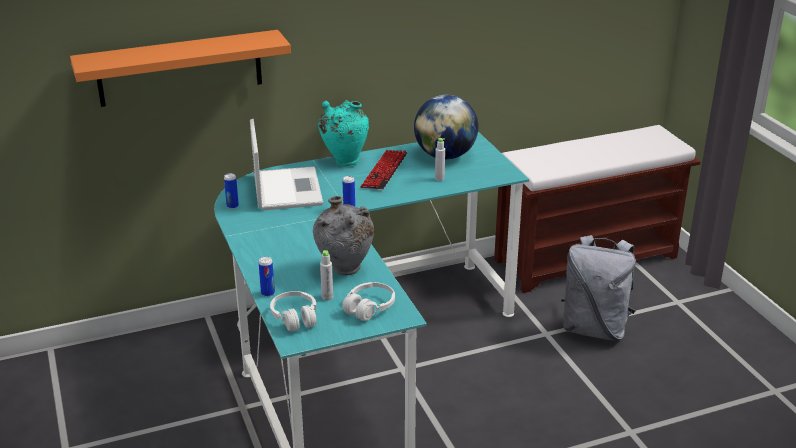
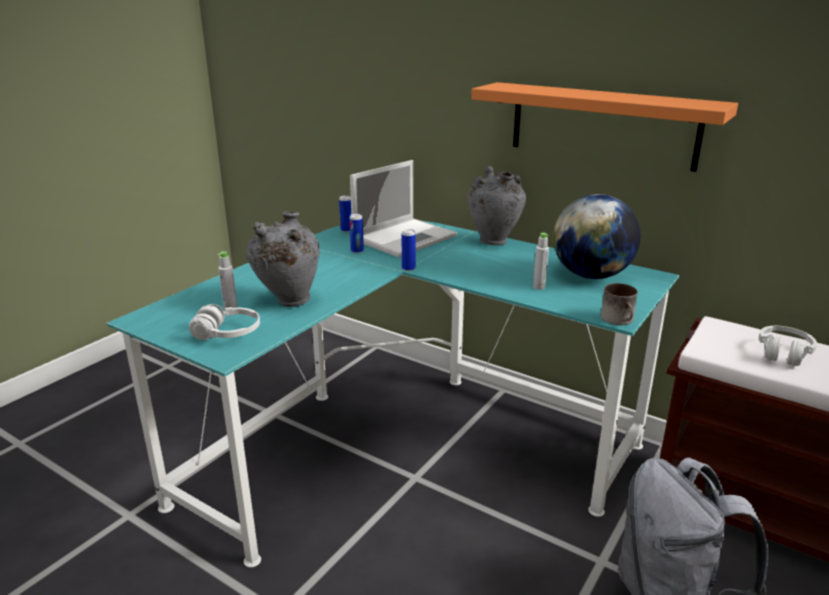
camera: 55 degrees right, 5 degrees down
orange shelf [70,30,291,107] -> orange shelf moved to [471,82,738,172]
can [259,257,275,297] -> can moved to [349,214,364,254]
white headphones [270,291,317,331] -> white headphones moved to [759,326,817,366]
turquoise vase [318,100,369,166] -> grey vase [468,166,526,245]
keyboard [360,150,407,189] -> none
none -> mug [601,283,638,325]

